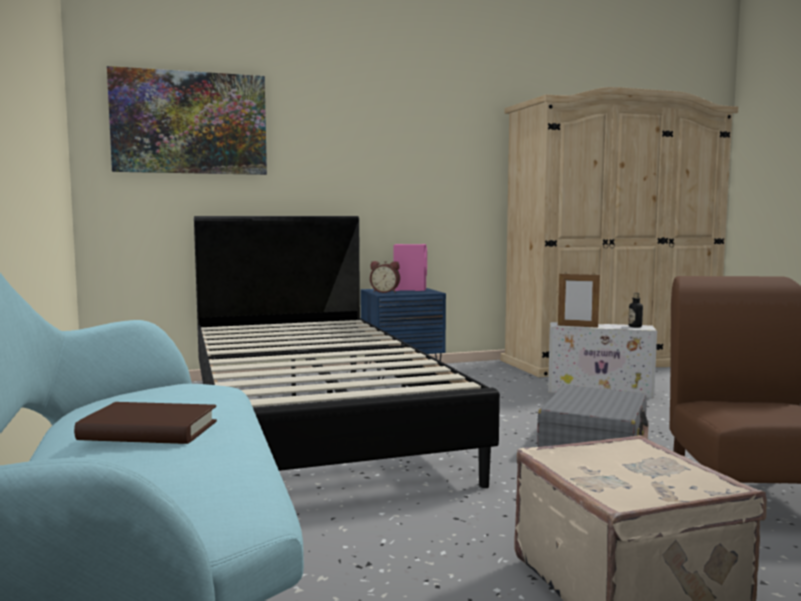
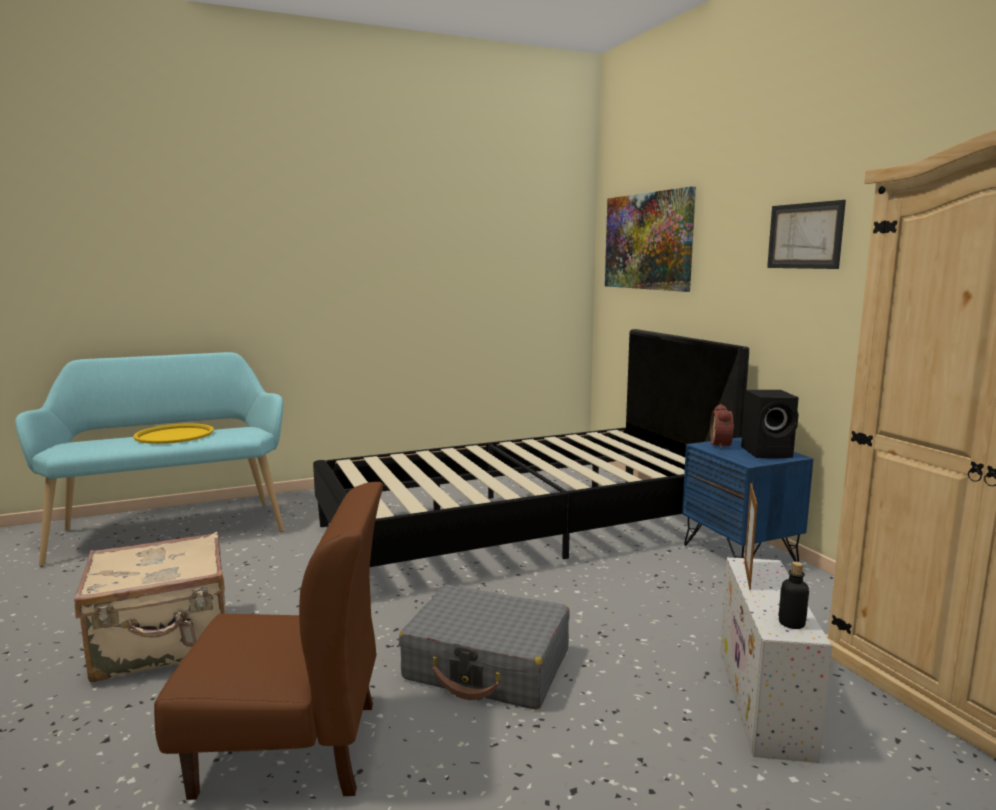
camera: 85 degrees right, 5 degrees up
brown book [74,402,217,444] -> yellow tray [133,423,214,444]
pink speaker [393,244,427,291] -> black speaker [741,390,799,458]
none -> picture [767,200,846,269]

